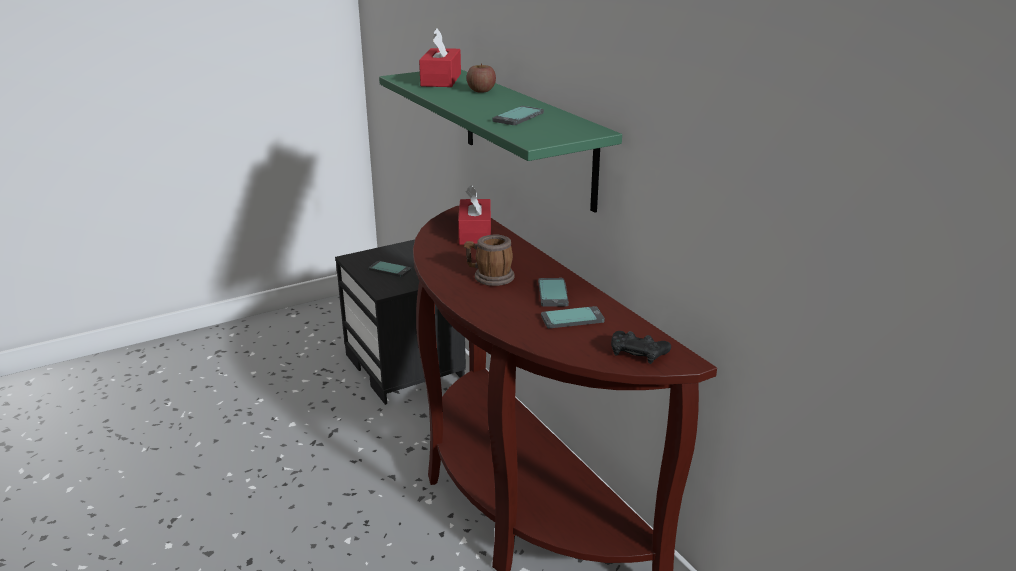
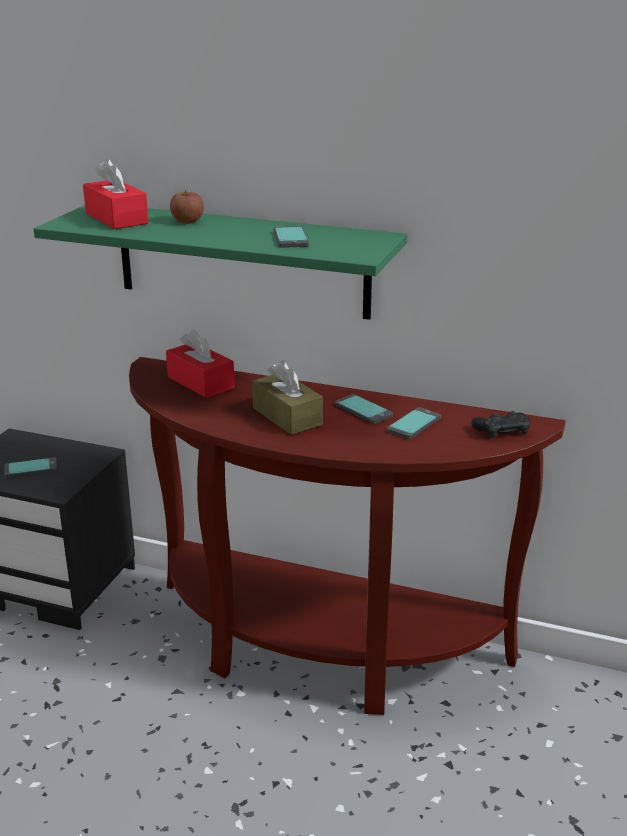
camera: 40 degrees left, 0 degrees up
mug [464,234,515,286] -> brown tissue box [252,360,323,435]

